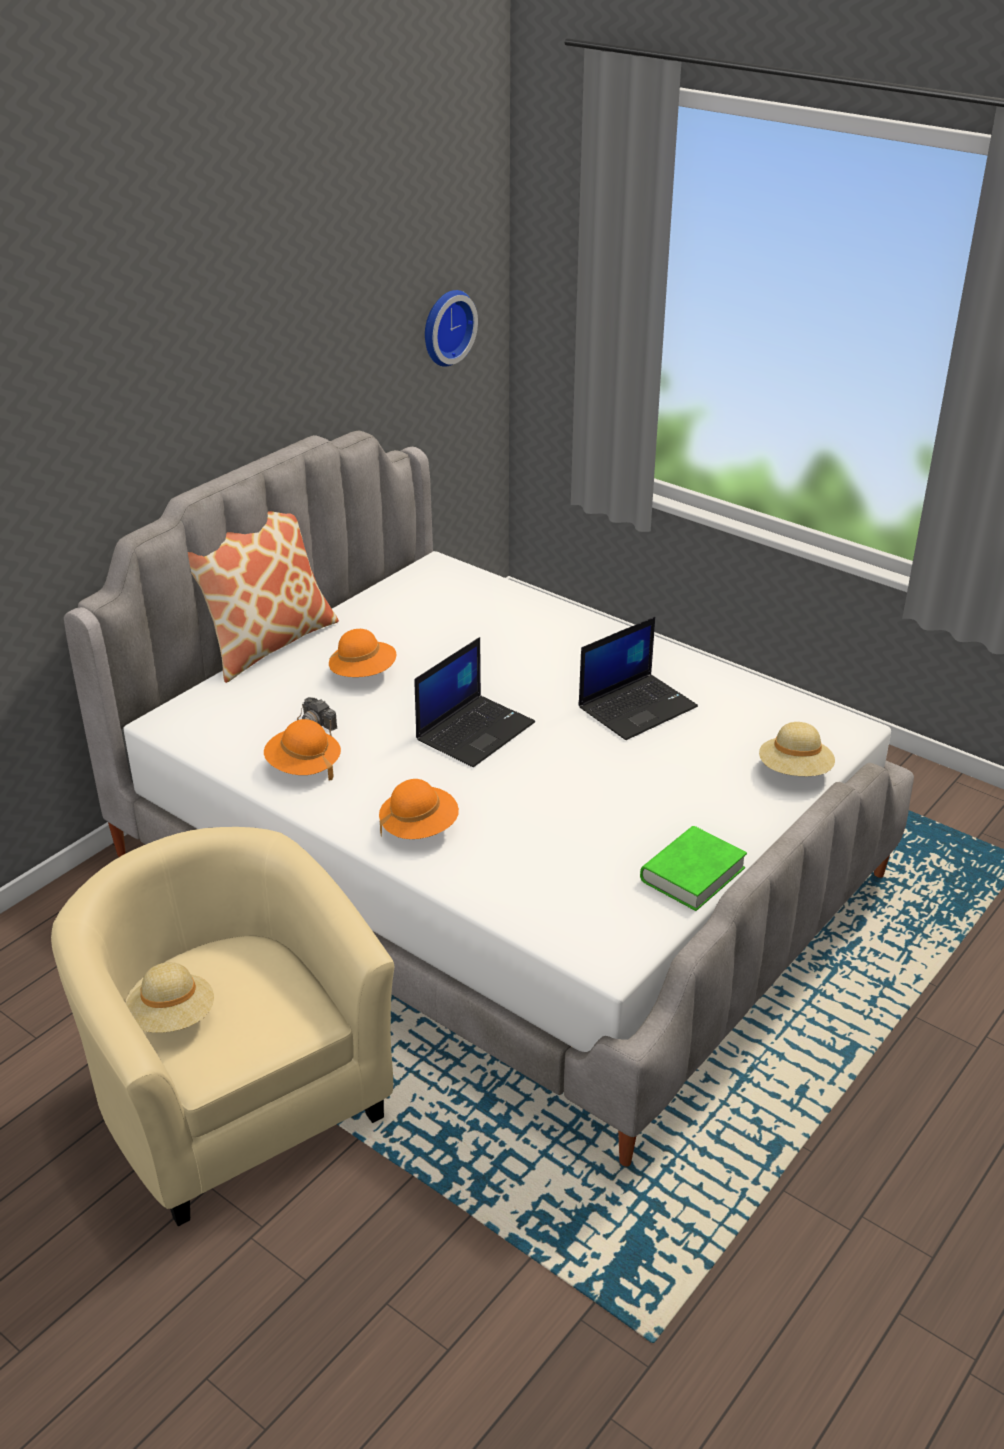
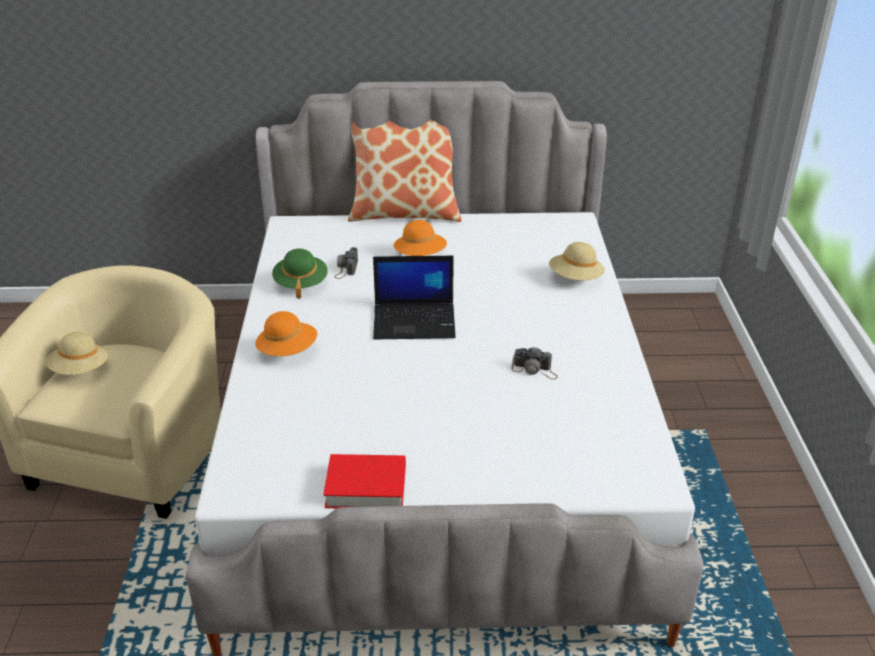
camera: 50 degrees right, 0 degrees up
orange hat [264,719,341,780] -> green hat [272,249,328,299]
wall clock [425,290,478,367] -> none
laptop [578,617,698,740] -> camera [512,347,558,380]
green book [640,826,747,911] -> red book [323,454,406,508]
beige hat [759,722,835,776] -> beige hat moved to [549,242,605,280]

